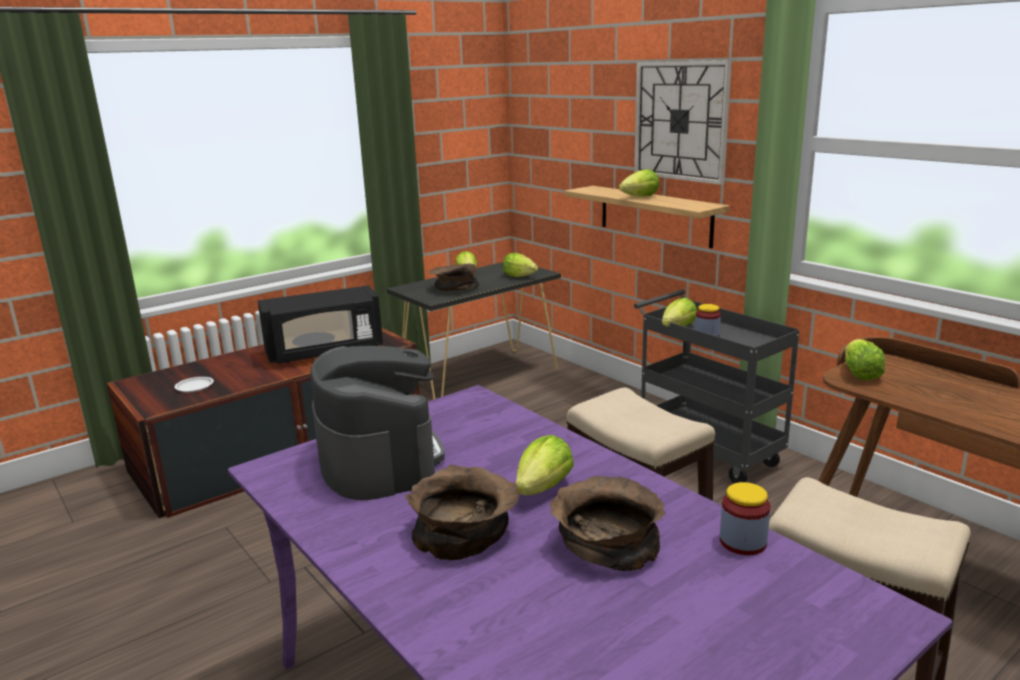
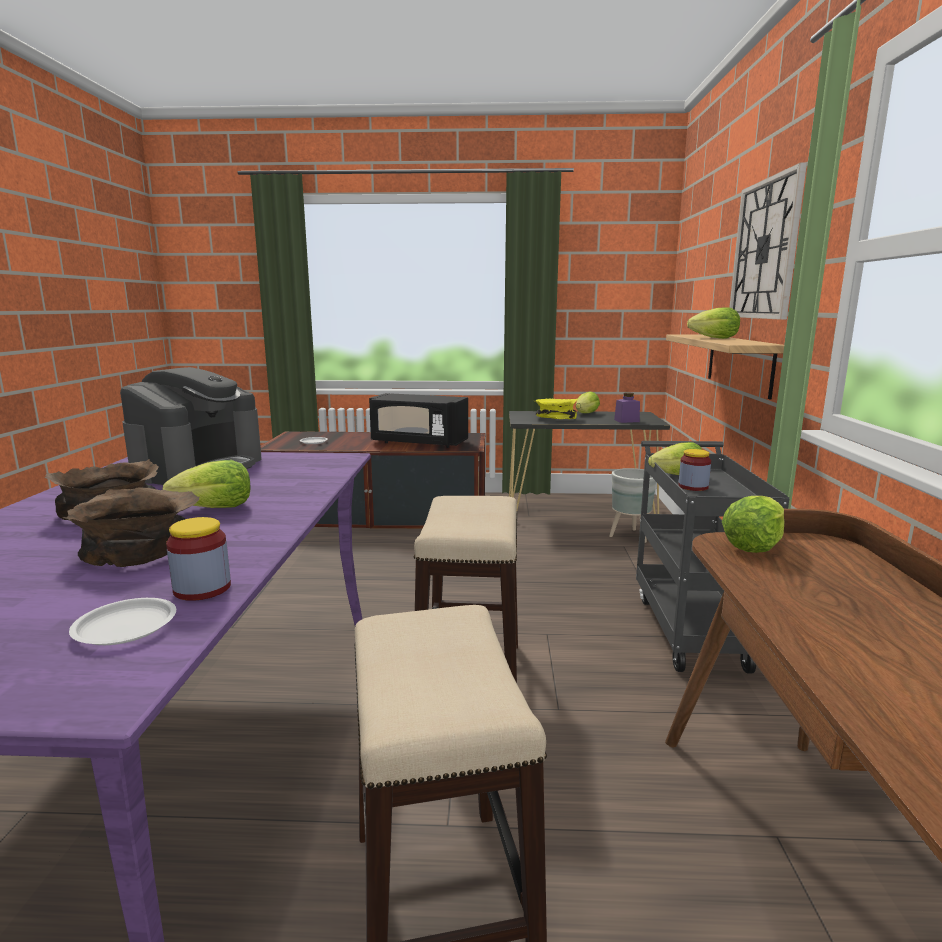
camera: 40 degrees right, 5 degrees down
brown bowl [429,263,479,291] -> yellow bowl [535,399,578,419]
lettuce [503,253,538,277] -> purple jar [614,392,640,423]
none -> white plate [69,598,176,645]
none -> grey planter [609,468,656,543]

